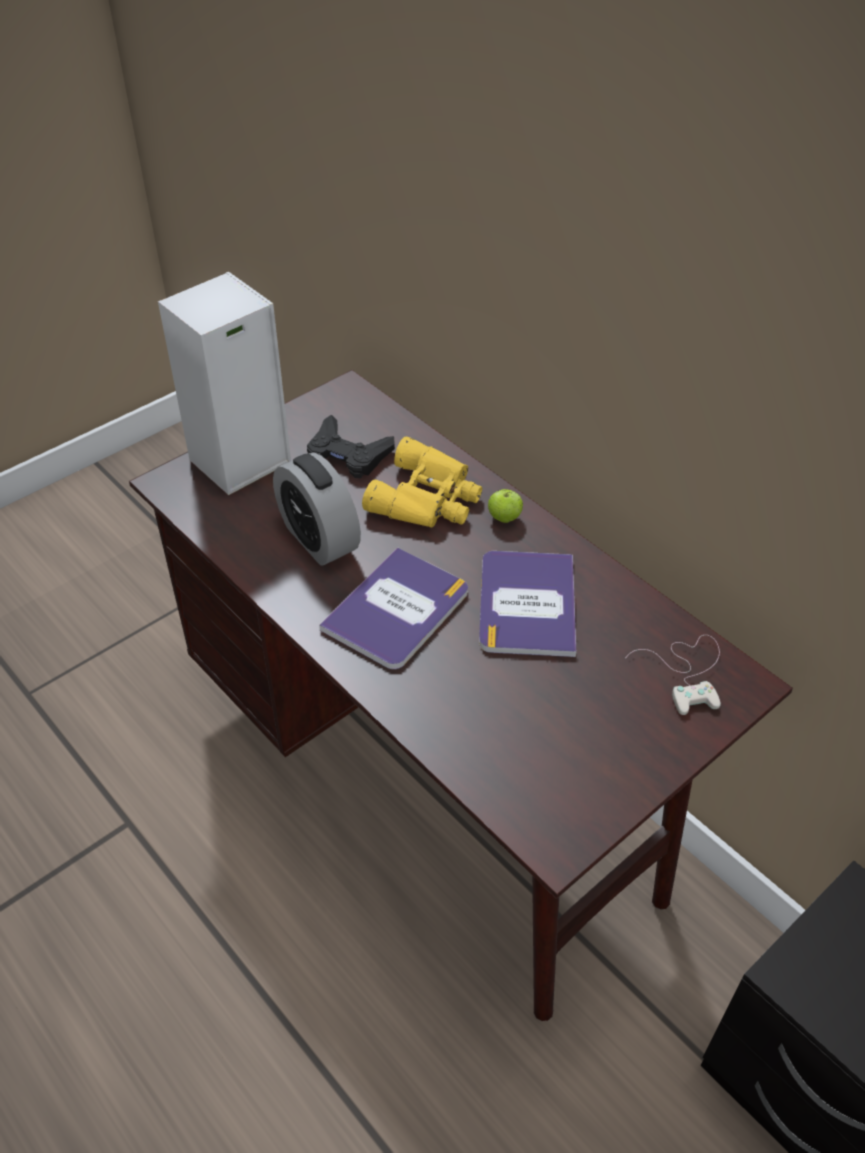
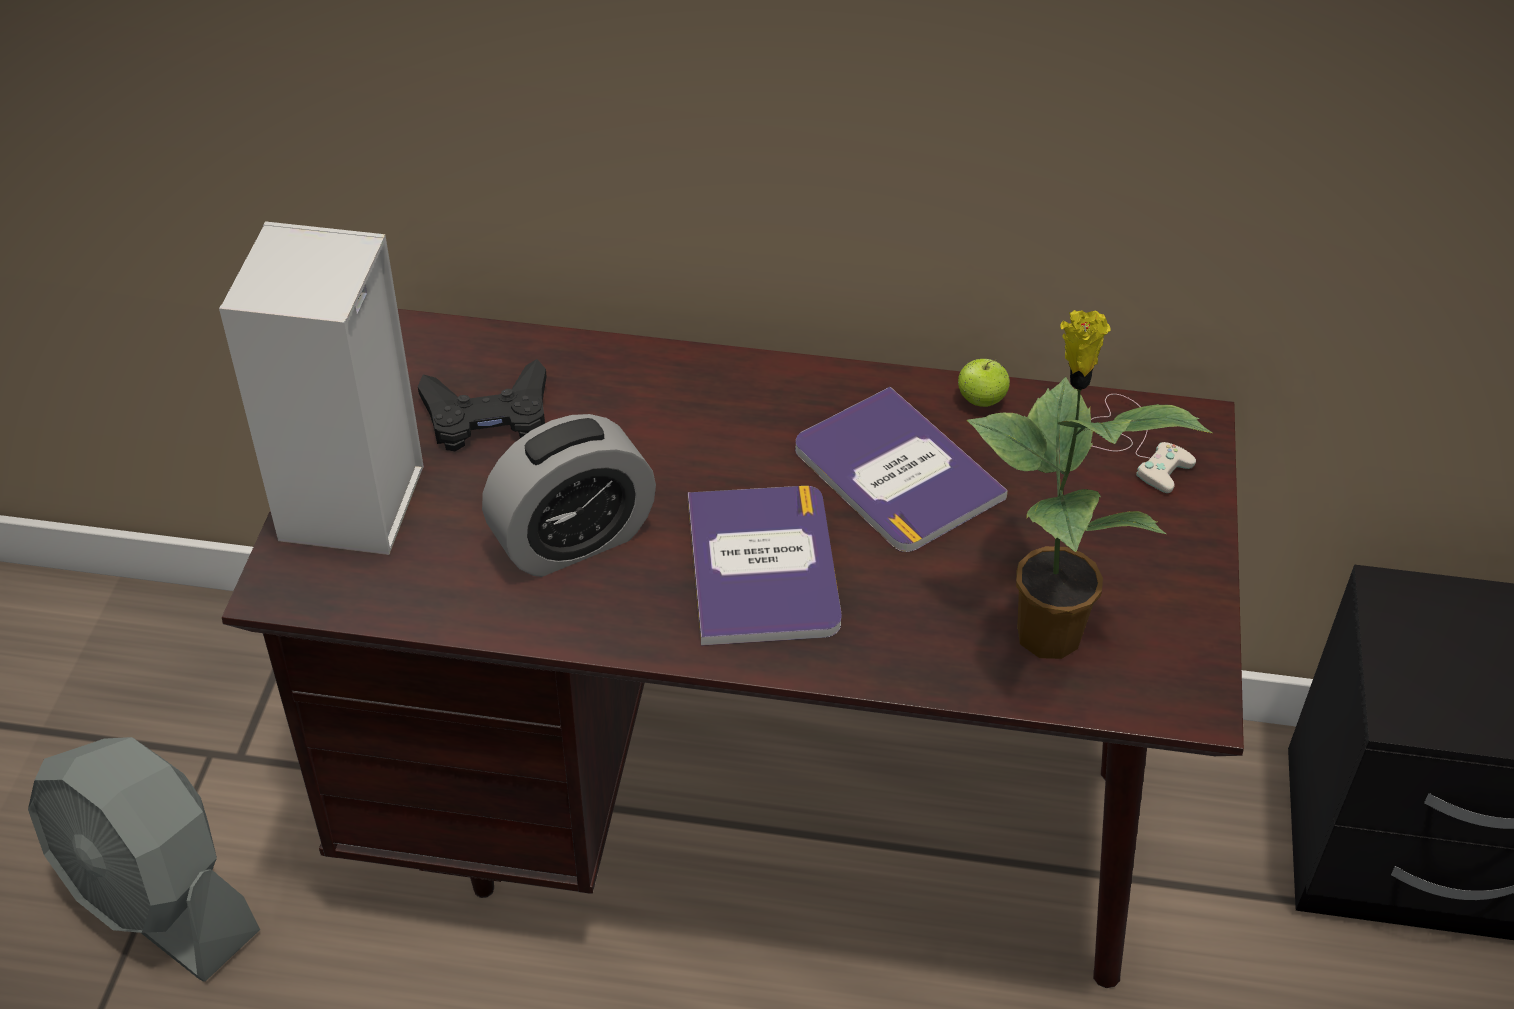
camera: 40 degrees left, 0 degrees up
alarm clock [273,453,361,565] -> alarm clock turned 45 degrees counterclockwise [482,414,656,577]
yellow binoculars [362,437,482,528] -> none
apple [488,489,523,523] -> apple moved to [958,359,1010,407]
none -> grey fan [28,737,260,982]
none -> potted plant [967,310,1213,659]

